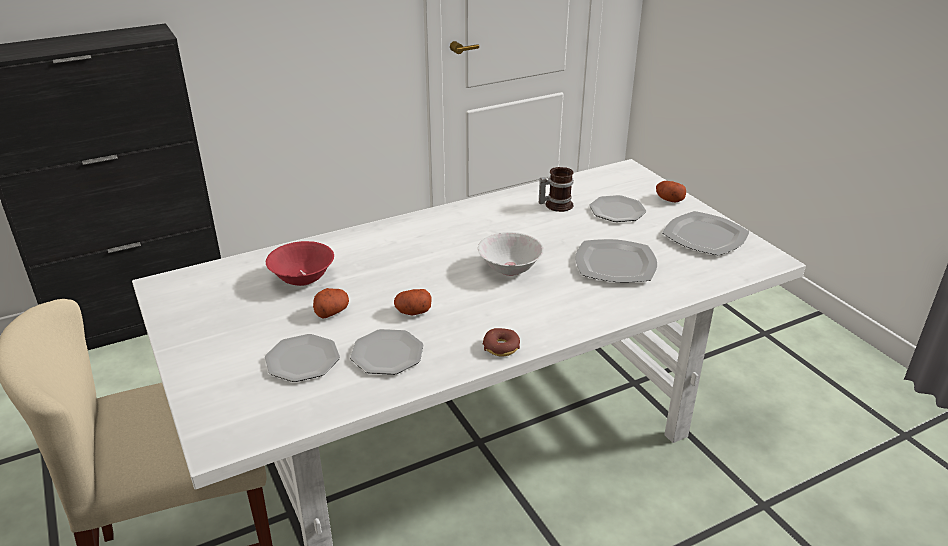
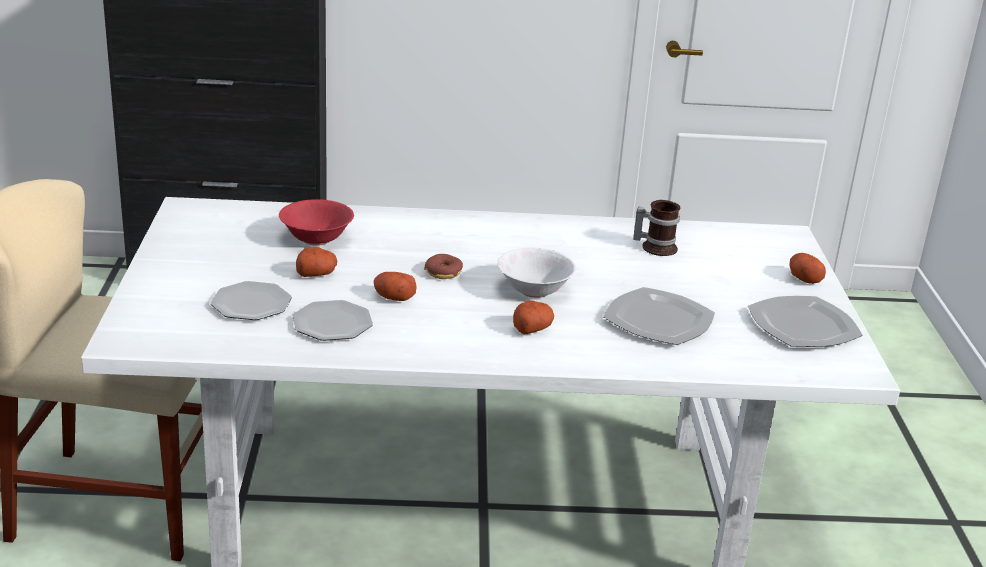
camera: 25 degrees right, 5 degrees down
donut [483,328,520,356] -> donut moved to [424,254,463,279]
plate [589,195,646,222] -> none
none -> potato [513,300,554,334]

